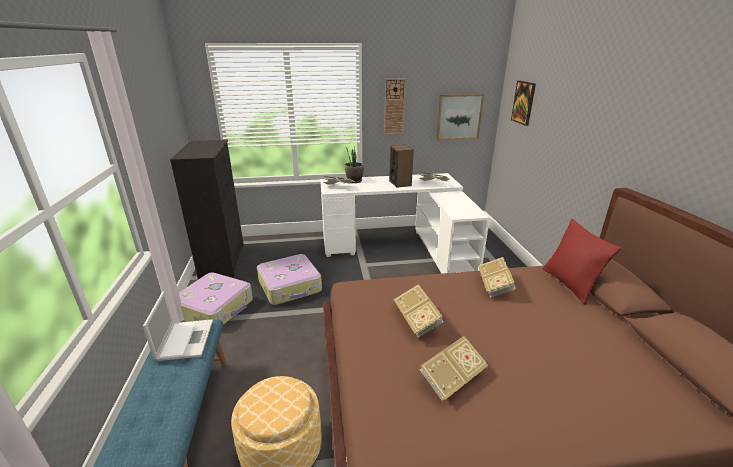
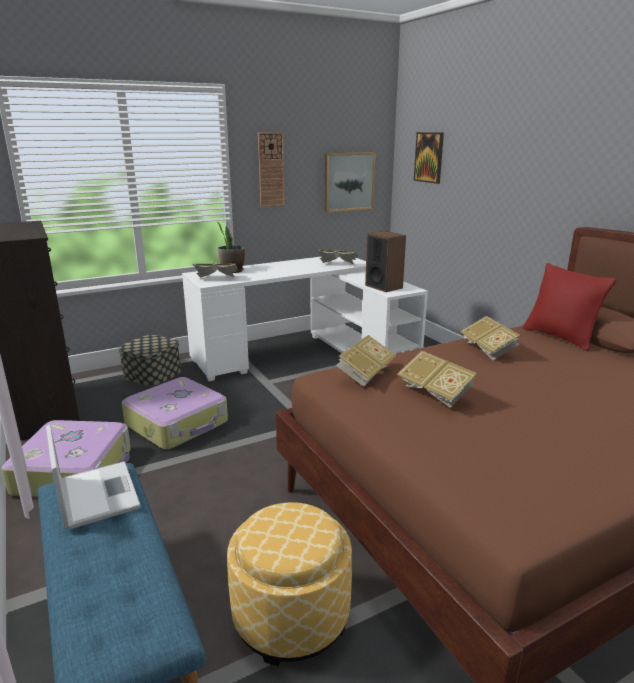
camera: 20 degrees left, 5 degrees down
speaker [389,145,414,188] -> speaker moved to [365,231,406,292]
book [420,336,489,401] -> book moved to [336,335,397,387]
none -> storage box [119,335,181,386]

